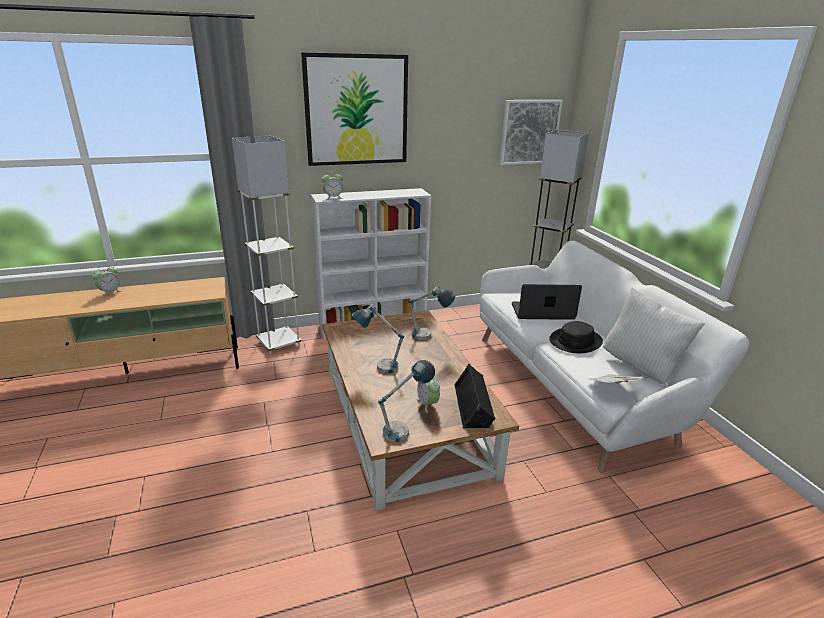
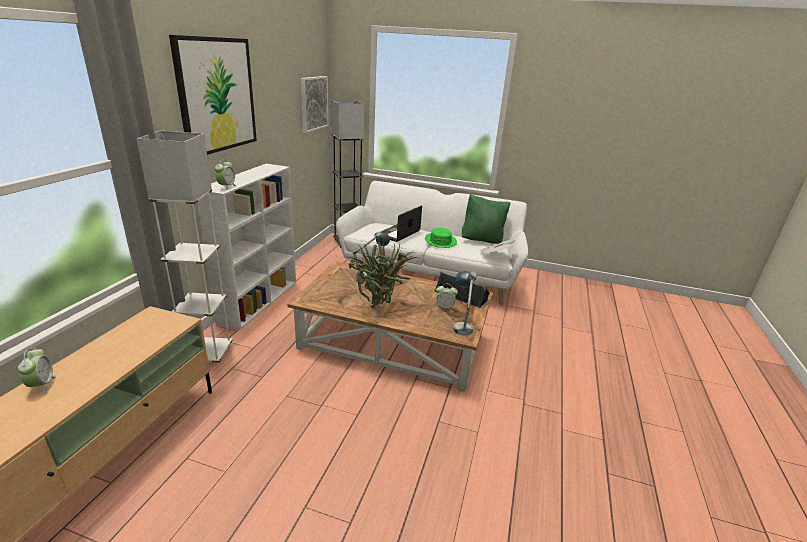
camera: 55 degrees left, 0 degrees up
table lamp [351,304,404,374] -> potted plant [348,239,418,308]
black hat [549,321,603,353] -> green hat [425,228,457,248]
white pillow [603,287,705,384] -> green pillow [462,194,511,244]

